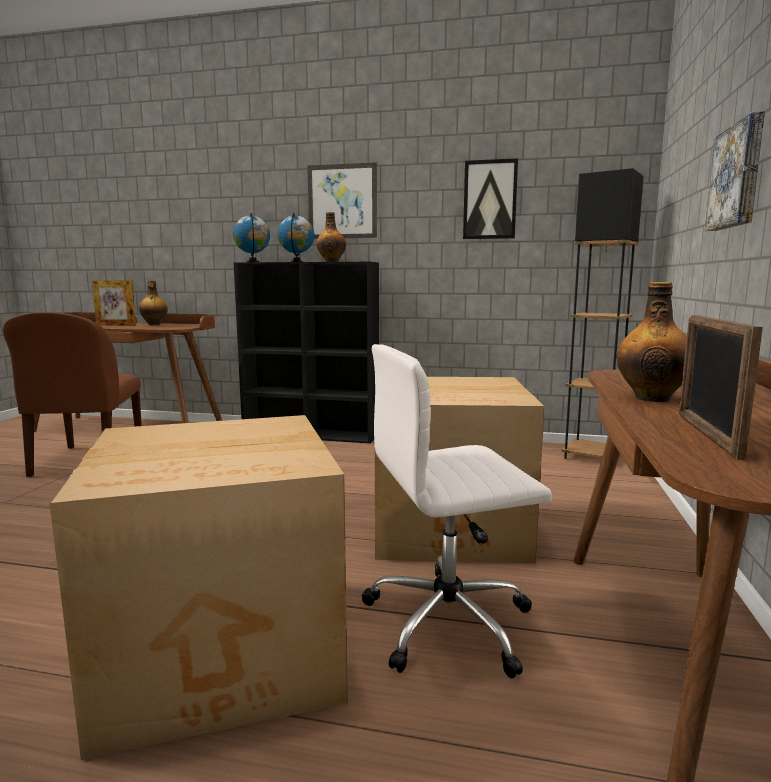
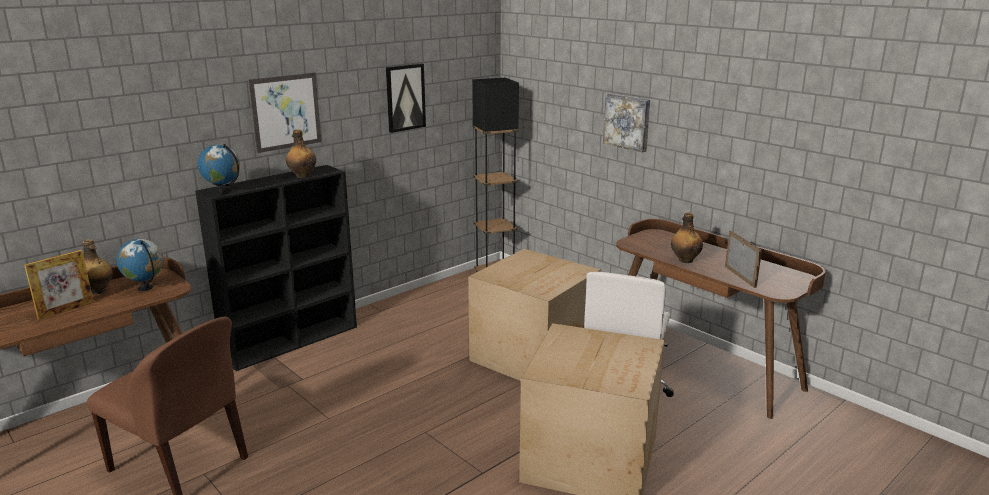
camera: 55 degrees left, 10 degrees up
globe [278,213,314,262] -> globe moved to [116,239,163,291]
picture frame [679,315,763,460] -> picture frame turned 150 degrees counterclockwise [725,230,762,288]

